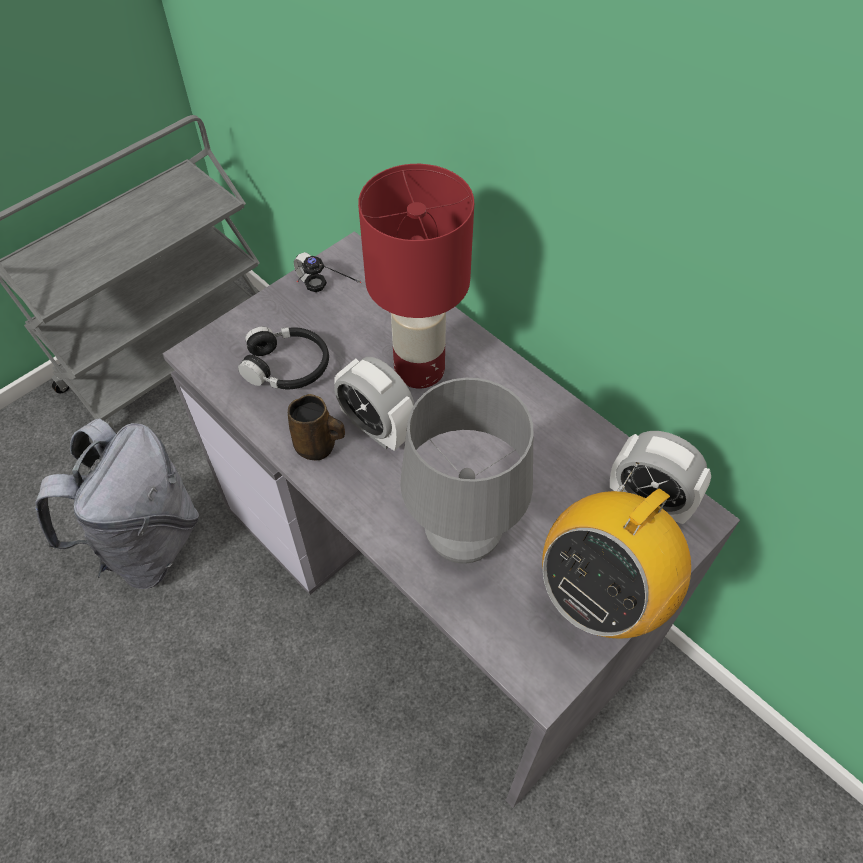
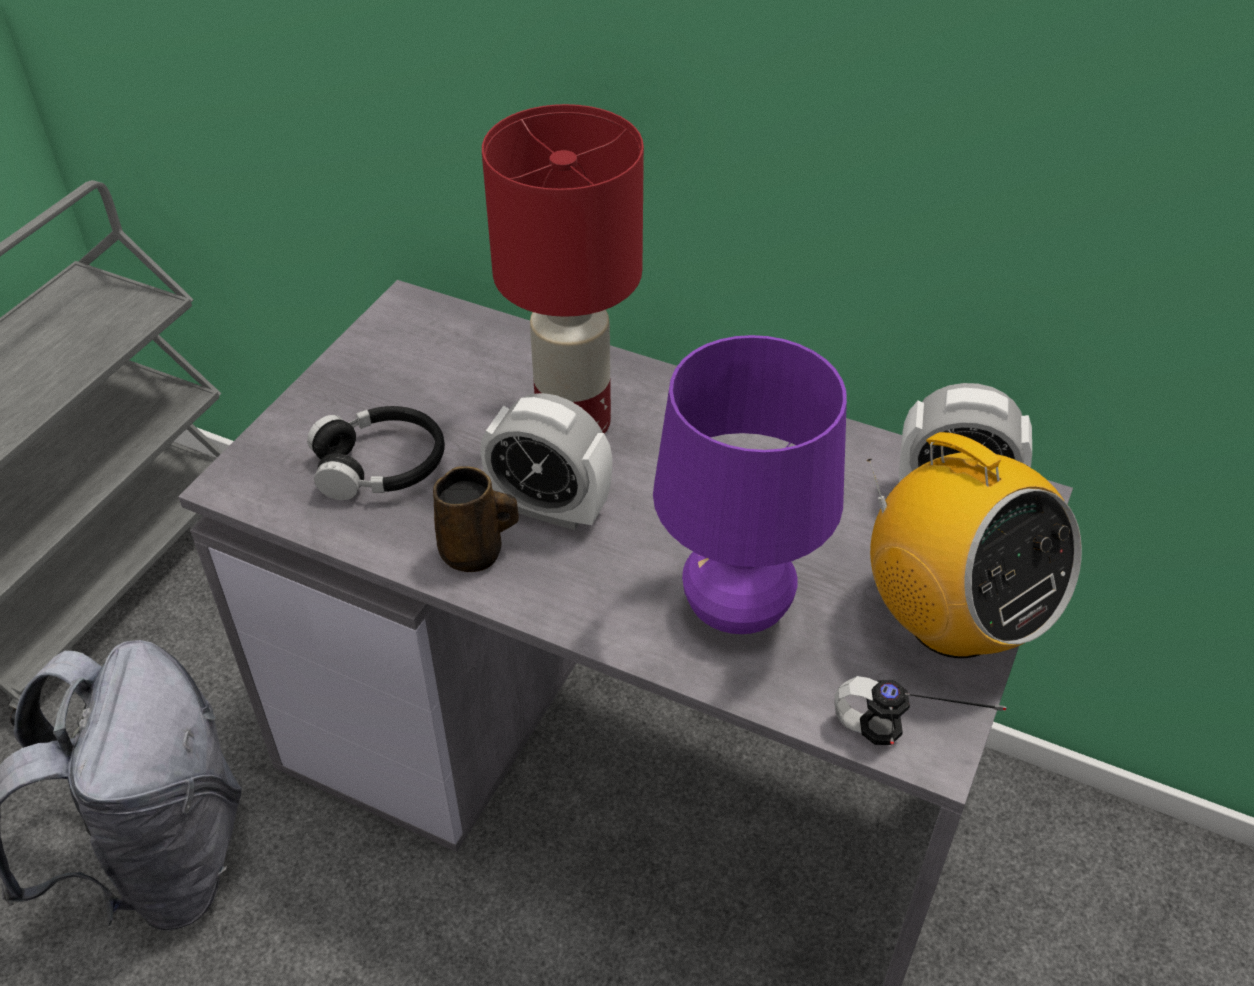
camera: 20 degrees left, 10 degrees down
headphones [294,252,362,292] -> headphones moved to [835,676,1007,745]
grey table lamp [400,378,533,564] -> purple table lamp [653,335,847,634]
radio [542,462,691,639] -> radio turned 60 degrees counterclockwise [867,432,1082,658]

